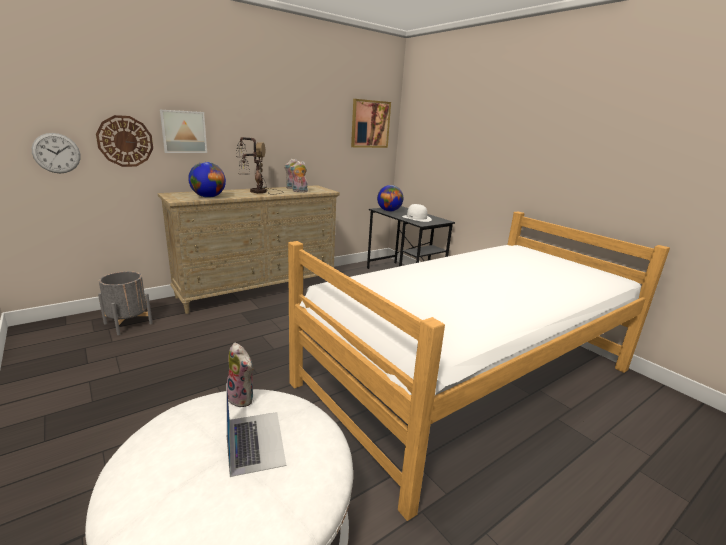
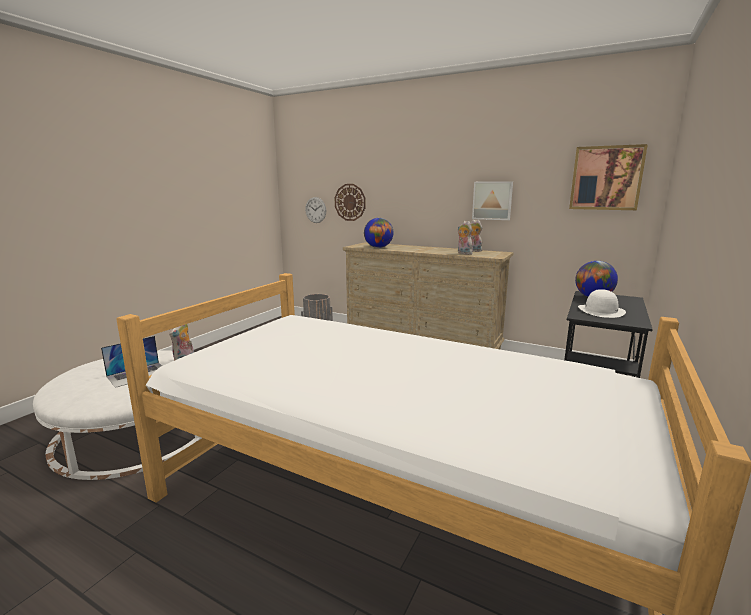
camera: 65 degrees right, 5 degrees down
picture [160,110,207,153] -> picture moved to [472,181,513,220]
table lamp [236,137,284,194] -> none

